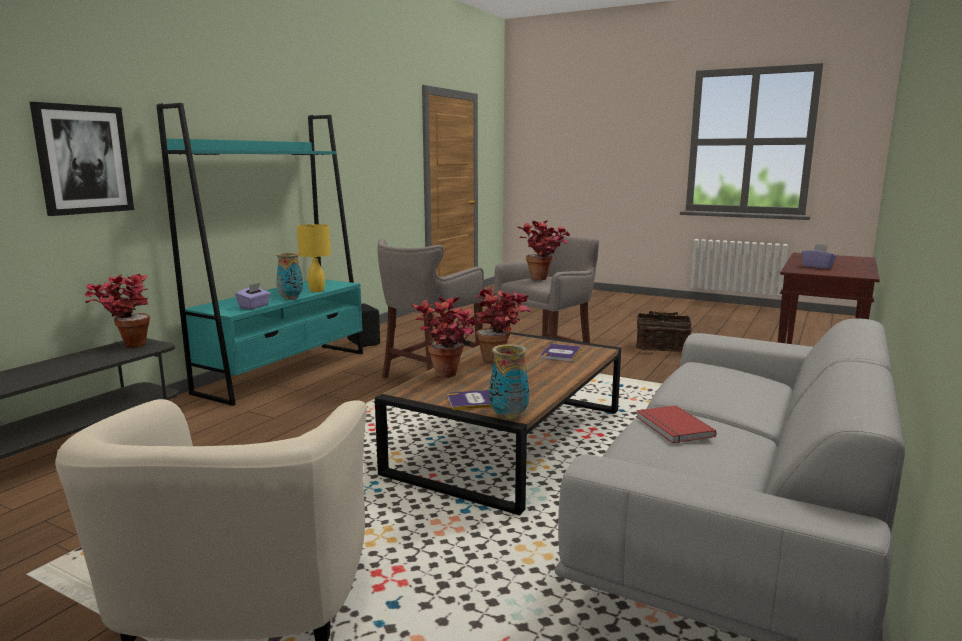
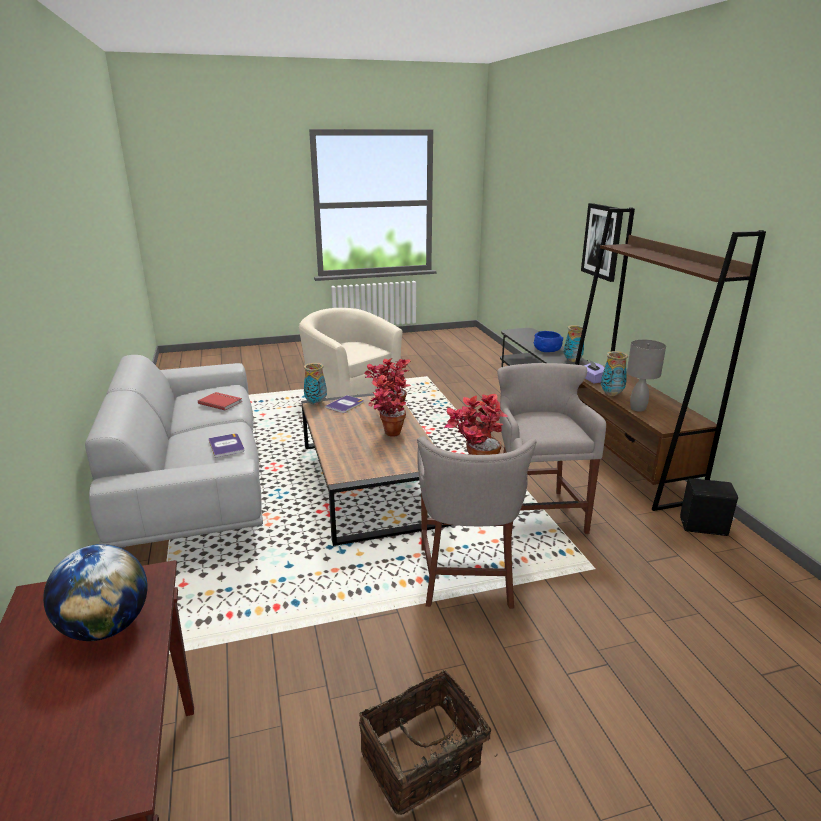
camera: 135 degrees right, 10 degrees up
potted plant [84,274,150,347] -> vase [564,325,584,362]
turquoise bookcase [156,103,363,406] -> brown bookcase [575,208,766,511]
yellow table lamp [297,224,331,292] -> grey table lamp [627,340,666,412]
book [541,344,582,362] -> book moved to [208,433,244,458]
purple tissue box [802,244,837,269] -> globe [43,544,148,641]
none -> blue bowl [534,331,563,352]

